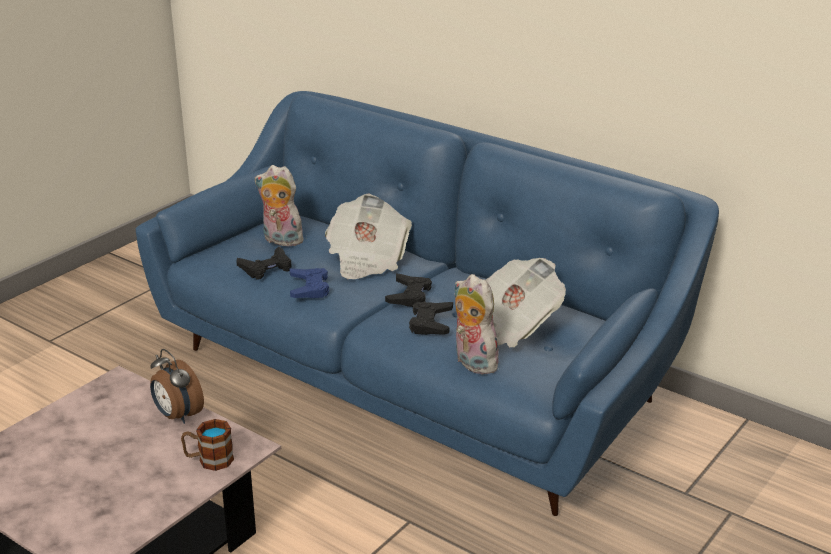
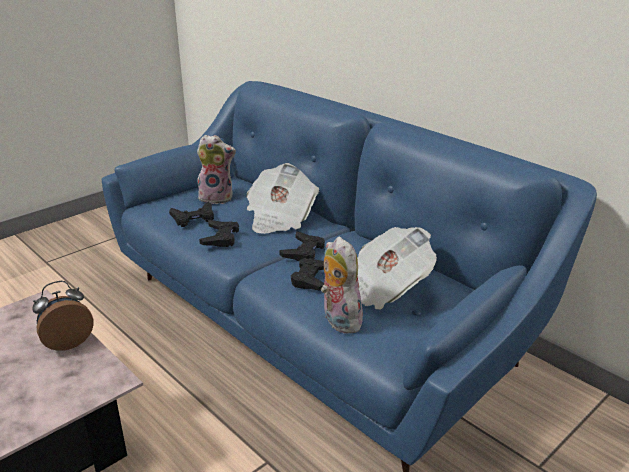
camera: 10 degrees right, 0 degrees up
alarm clock [150,349,204,424] -> alarm clock turned 90 degrees clockwise [32,281,94,351]
mug [181,419,234,471] -> none
plush toy [255,165,304,248] -> plush toy turned 150 degrees clockwise [197,135,236,204]
blue game controller [289,268,329,298] -> black game controller [199,220,239,247]

